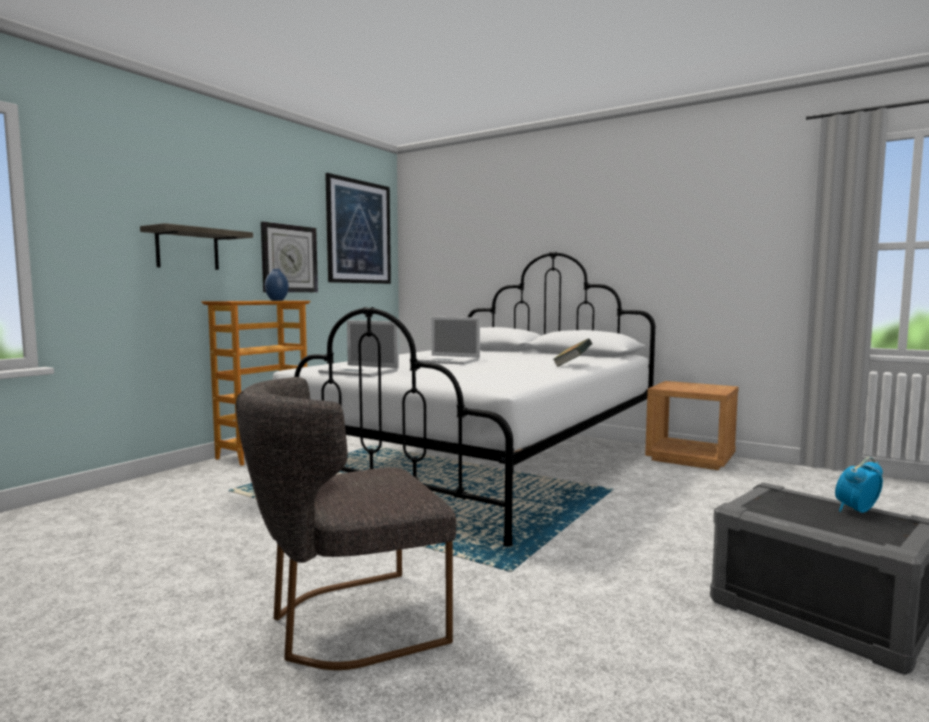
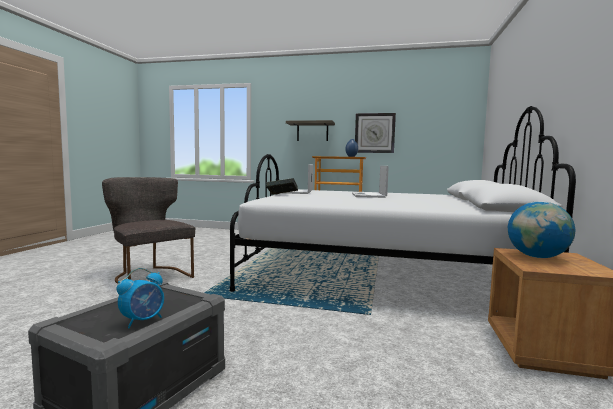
camera: 70 degrees right, 0 degrees up
picture [325,173,391,284] -> none
book [552,338,592,367] -> book moved to [266,178,298,195]
alarm clock [835,457,883,513] -> alarm clock turned 90 degrees clockwise [117,268,164,328]
none -> globe [508,201,575,258]

